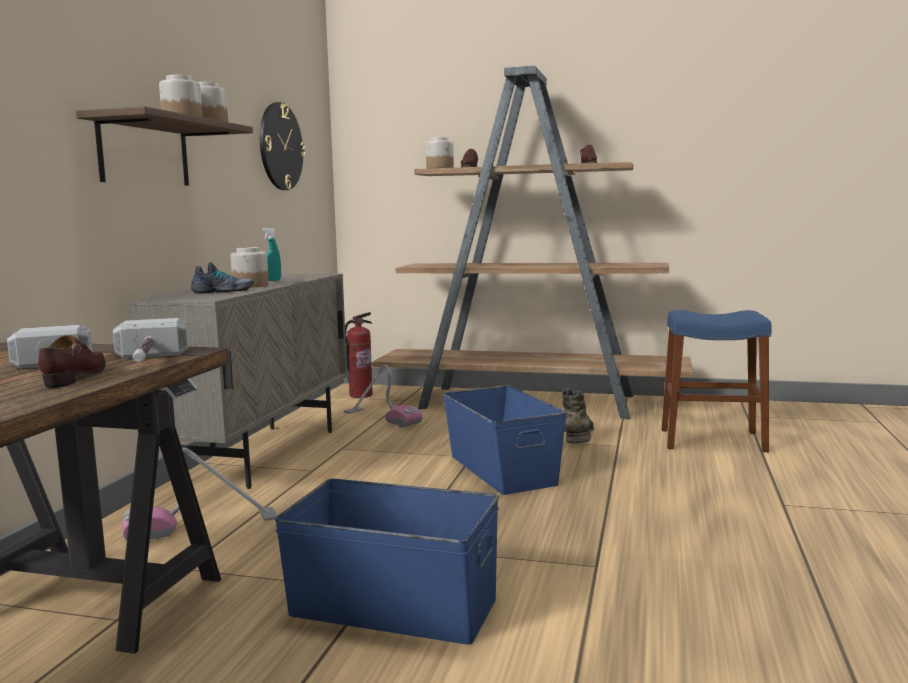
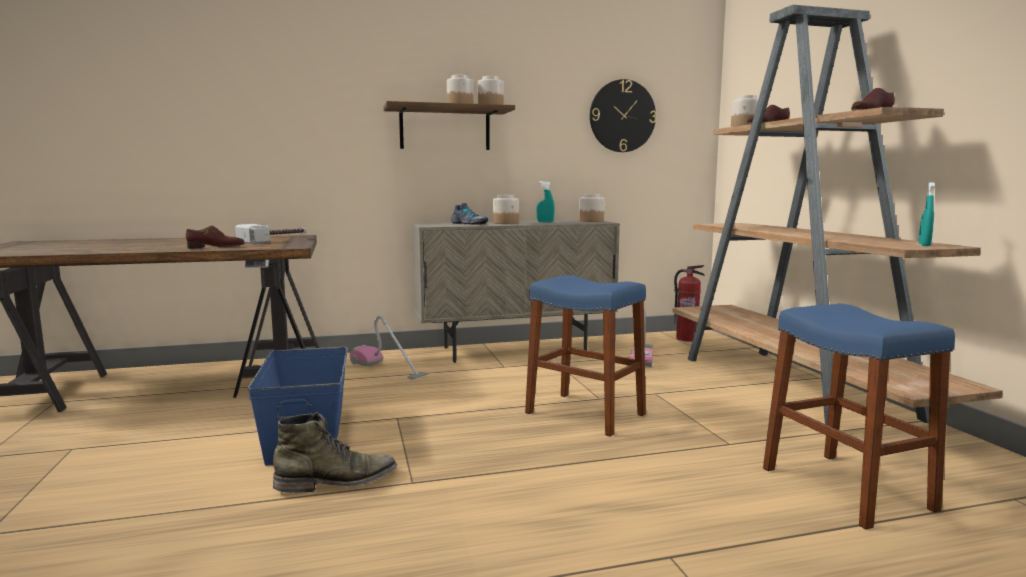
camera: 60 degrees right, 0 degrees up
hammer [113,318,189,362] -> none
blue storage box [443,385,567,495] -> blue stool [525,275,646,437]
green boot [562,388,594,444] -> green boot moved to [273,412,397,493]
none -> jar [579,194,604,222]
none -> turquoise spray bottle [919,182,935,246]

